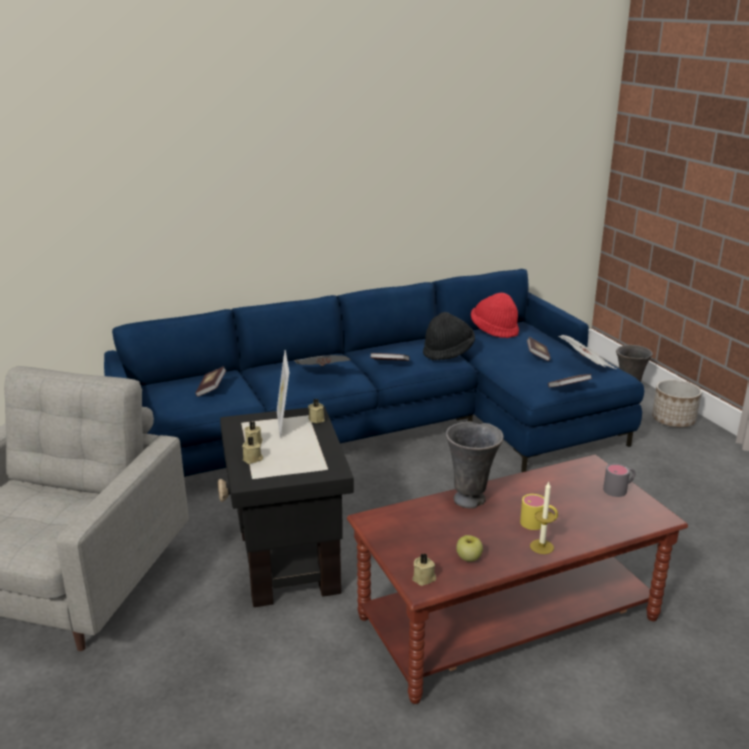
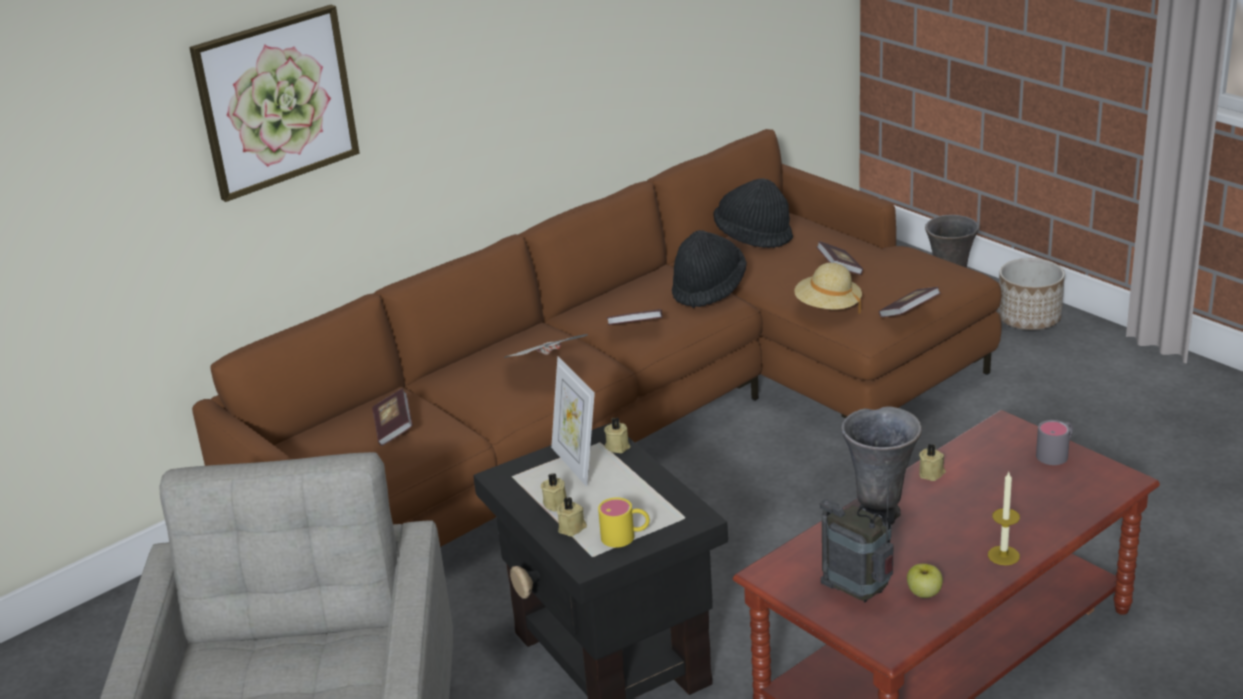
camera: 15 degrees left, 5 degrees up
blue sofa [104,269,644,477] -> brown sofa [192,129,1002,547]
beige candle [412,554,436,586] -> beige candle moved to [919,444,946,481]
red hat [471,293,519,338] -> black hat [713,178,793,248]
yellow mug [520,494,558,530] -> yellow mug moved to [598,497,650,548]
newspaper [559,335,617,369] -> none
none -> picture [189,5,360,202]
none -> beige hat [794,263,862,314]
none -> radio [820,479,893,603]

